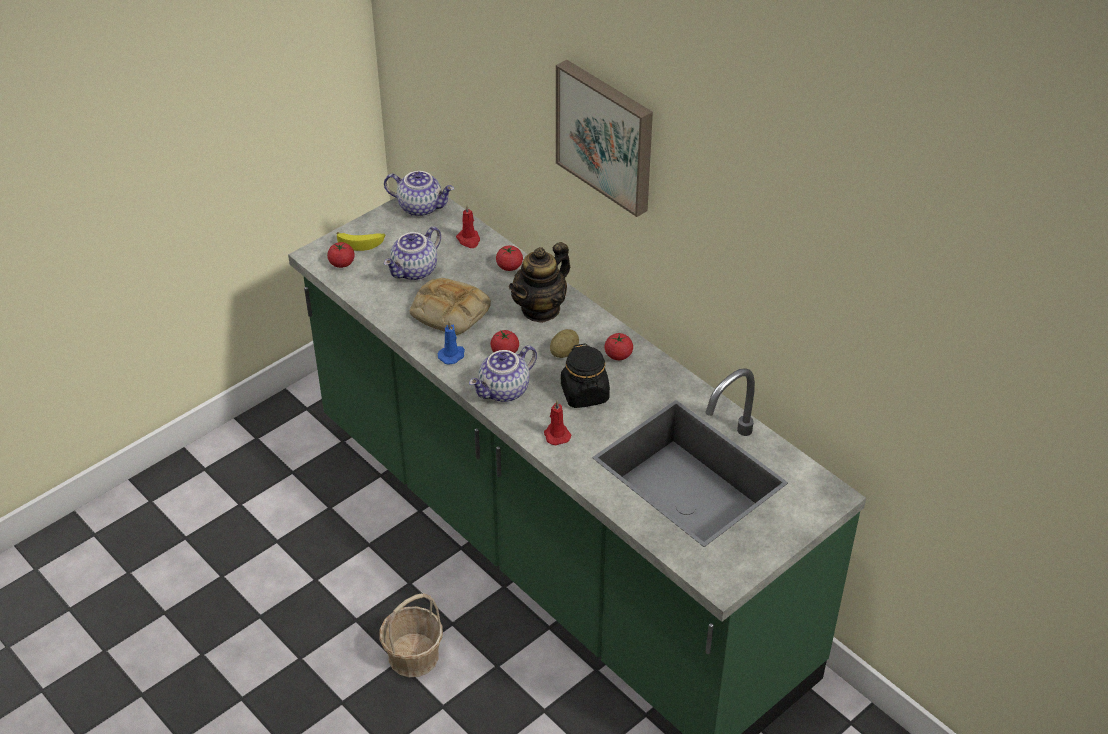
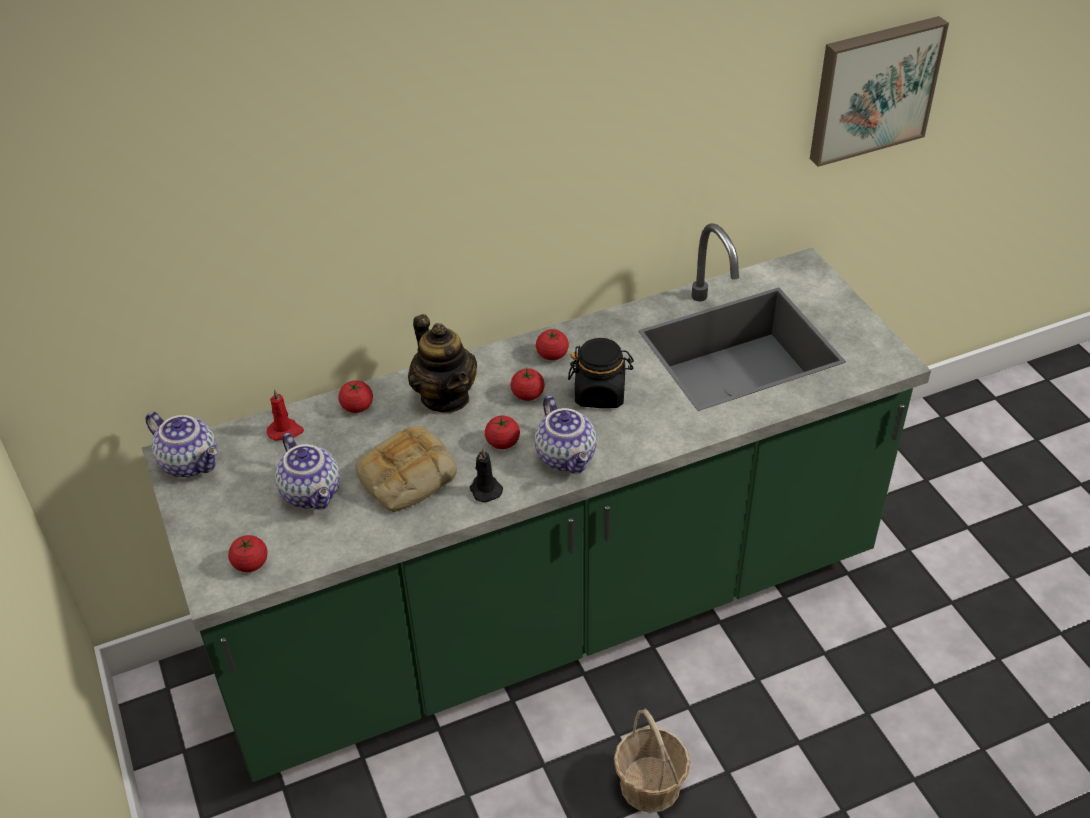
camera: 70 degrees left, 0 degrees up
banana [336,232,385,251] -> none
teapot [384,171,454,217] -> teapot turned 90 degrees clockwise [145,412,218,477]
blue candle [438,320,465,365] -> black candle [470,447,503,502]
red candle [544,400,571,445] -> none
potato [550,329,579,358] -> tomato [511,368,545,401]
picture [556,60,653,217] -> picture moved to [810,16,949,167]

